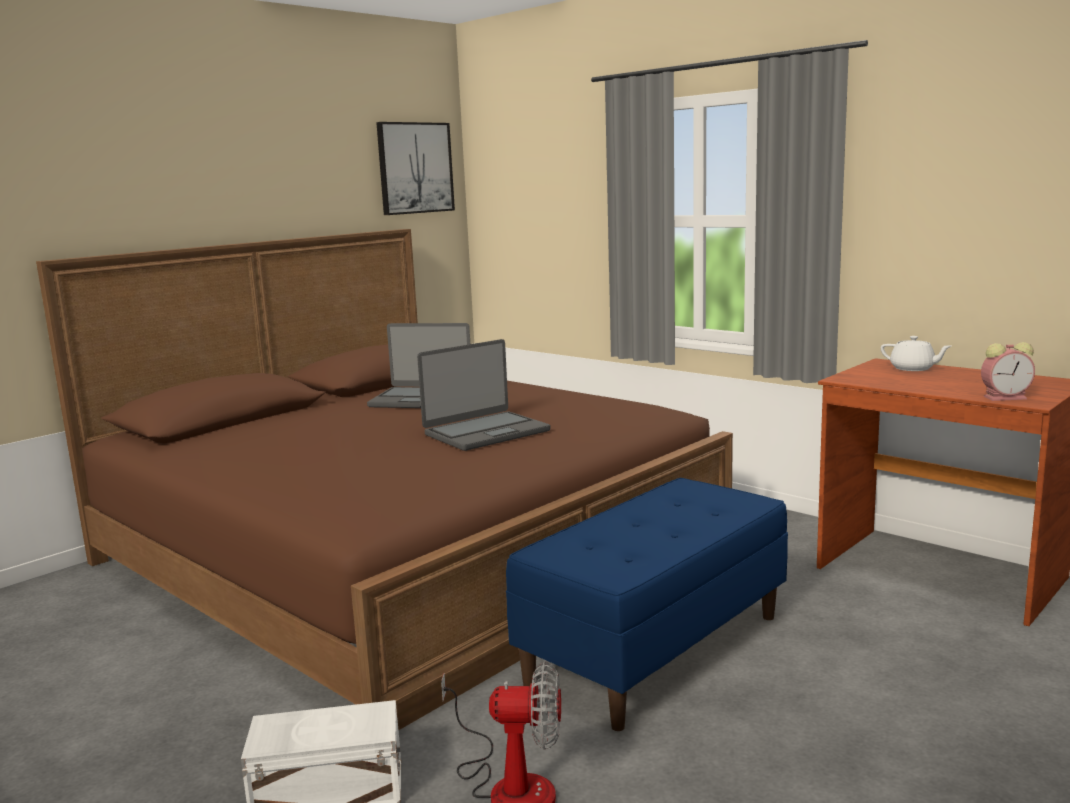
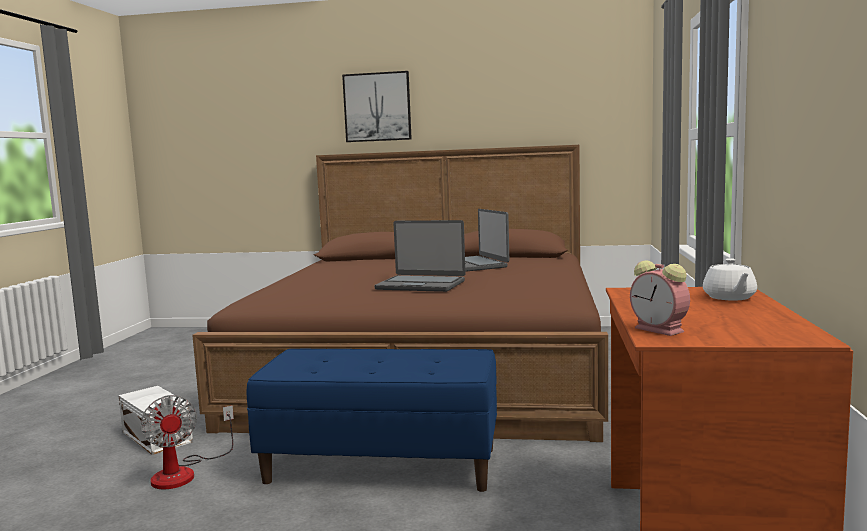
camera: 55 degrees right, 5 degrees down
picture [376,122,455,215] -> picture moved to [342,71,412,142]

